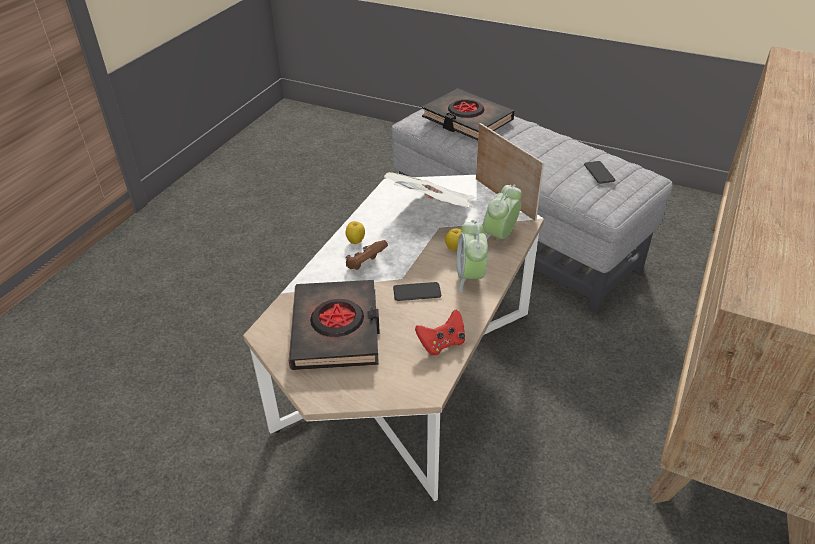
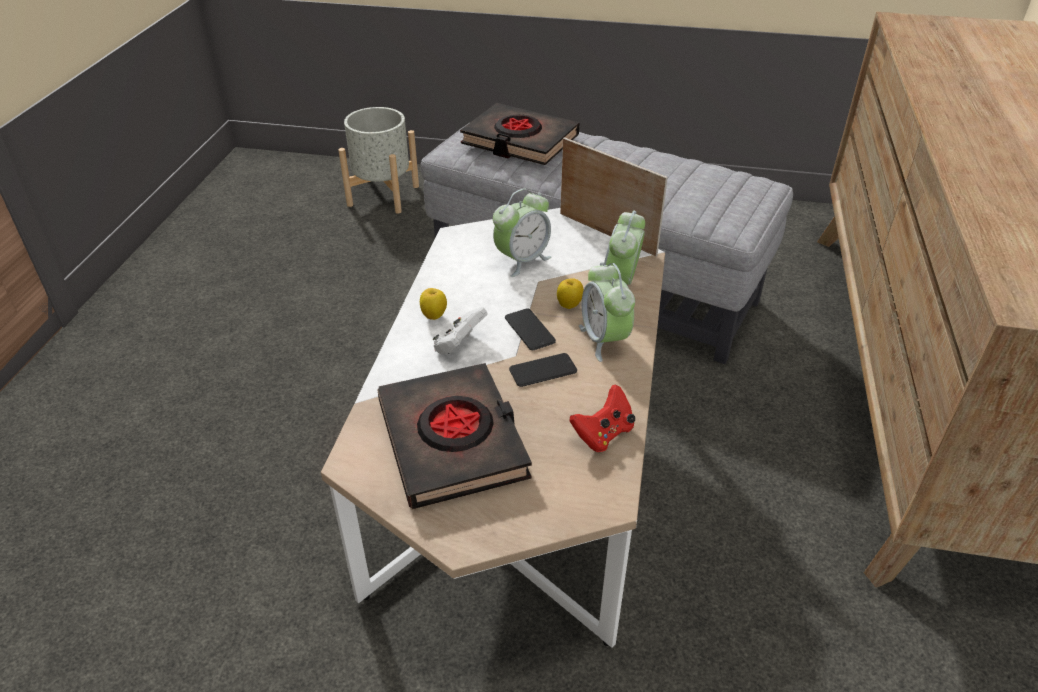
camera: 15 degrees left, 0 degrees up
brown game controller [345,240,388,270] -> white game controller [433,307,488,354]
newspaper [384,172,476,208] -> alarm clock [493,189,551,277]
phone [584,161,615,184] -> phone moved to [505,309,556,350]
none -> grey planter [338,107,419,214]

